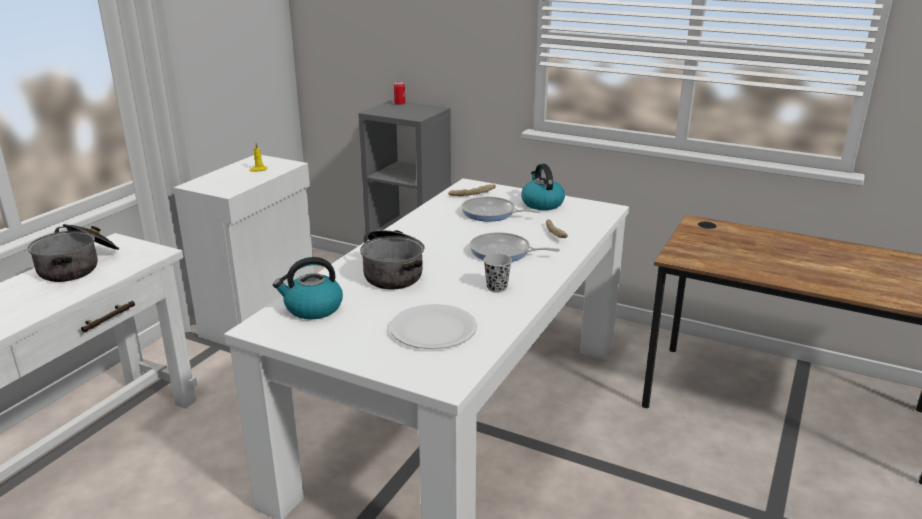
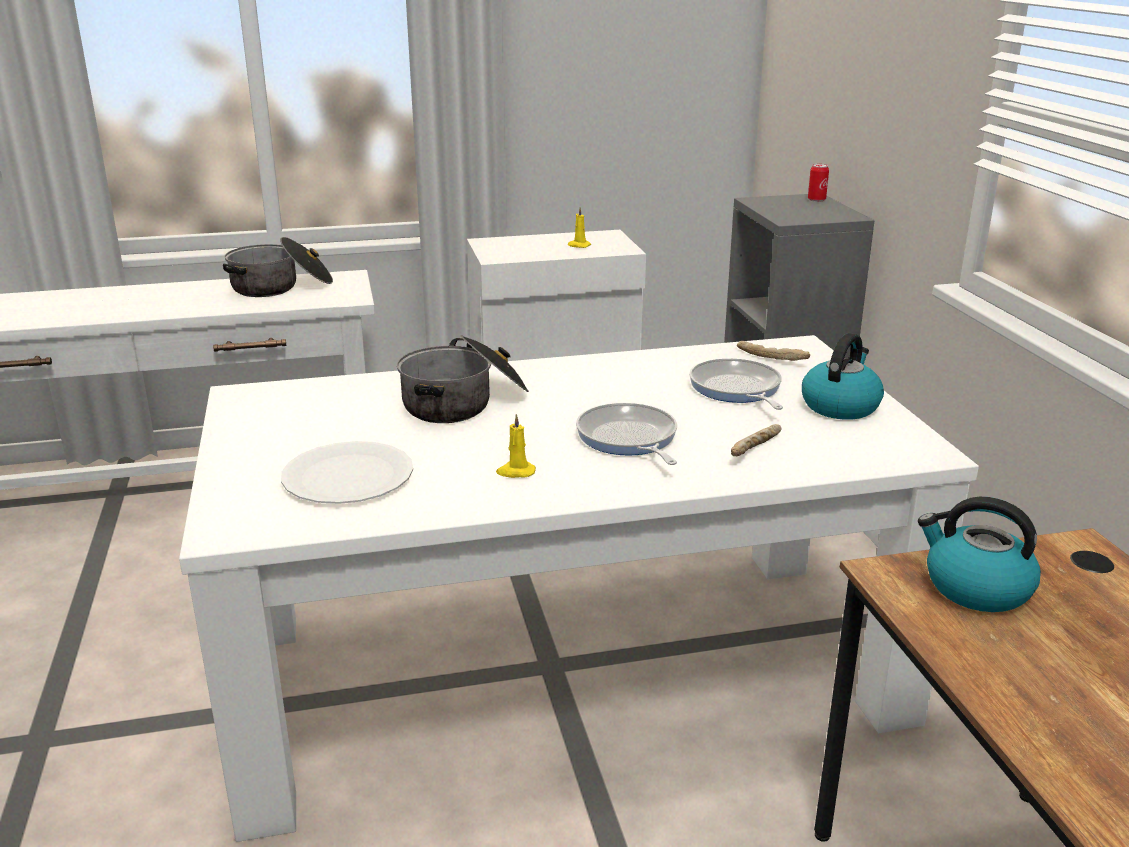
camera: 50 degrees right, 0 degrees up
kettle [273,257,343,319] -> kettle moved to [918,497,1041,612]
black cup [483,254,512,292] -> yellow candle [496,414,536,478]

